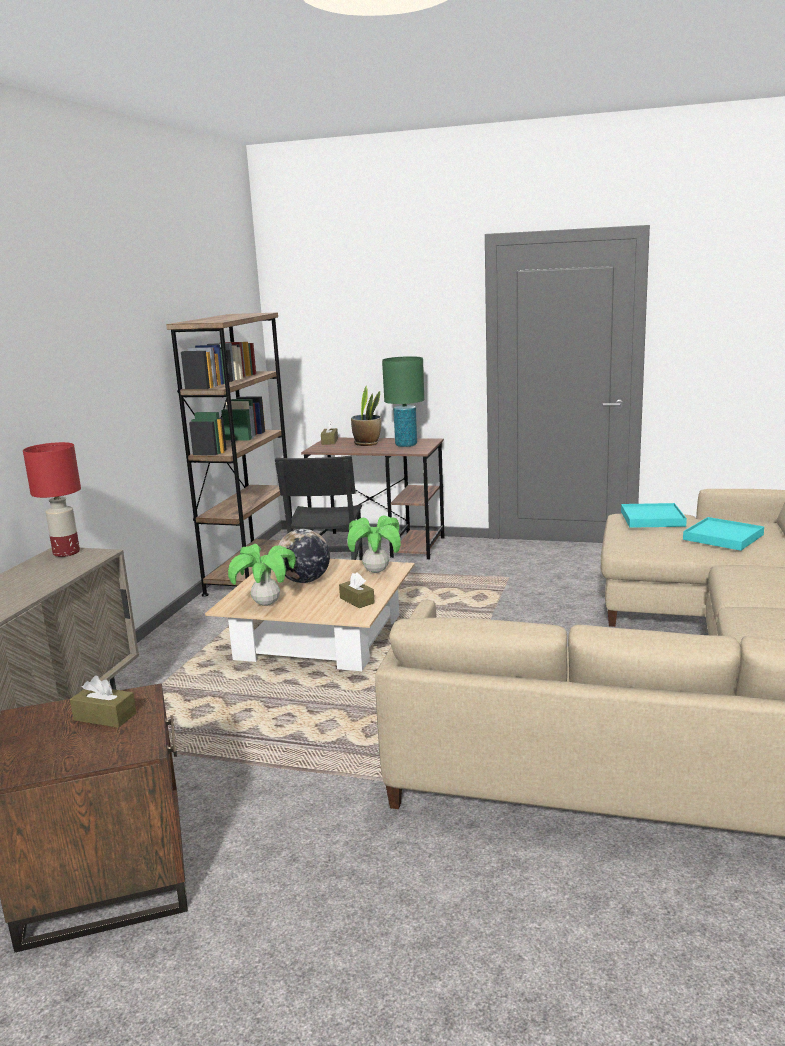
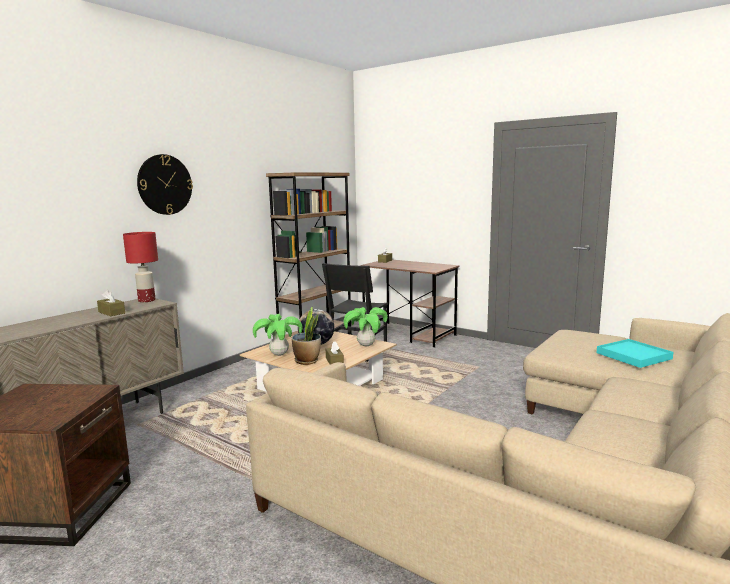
camera: 20 degrees right, 5 degrees down
brown tissue box [70,676,136,728] -> brown tissue box moved to [97,290,125,316]
potted plant [351,386,381,446] -> potted plant moved to [292,307,321,365]
green table lamp [382,356,424,447] -> none
turquoise tray [621,503,687,528] -> none
none -> wall clock [137,154,193,215]

